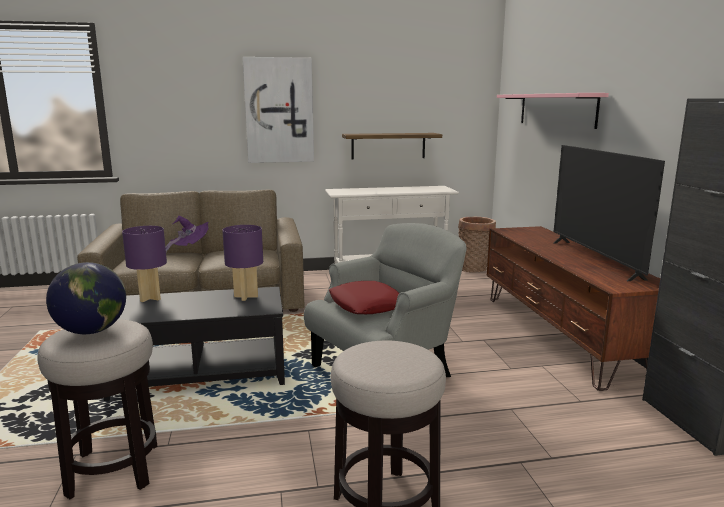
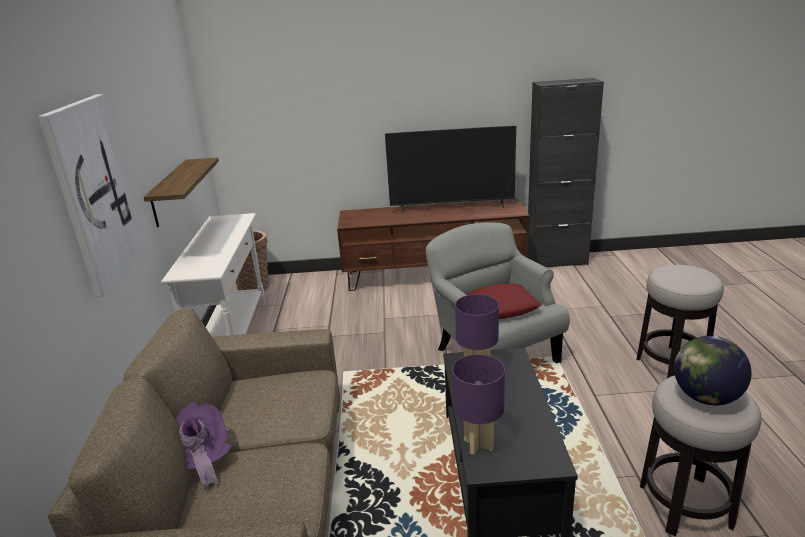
camera: 80 degrees left, 10 degrees up
pink shelf [497,93,609,129] -> none

